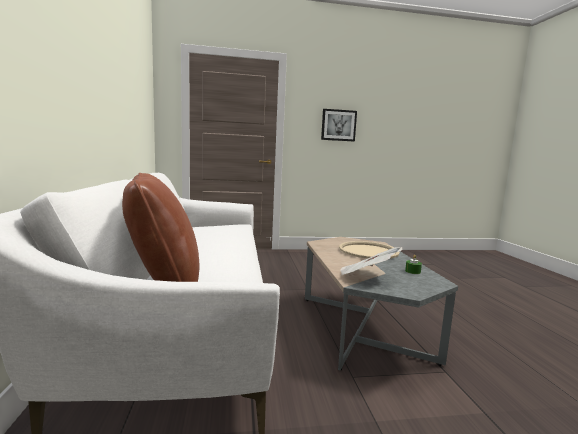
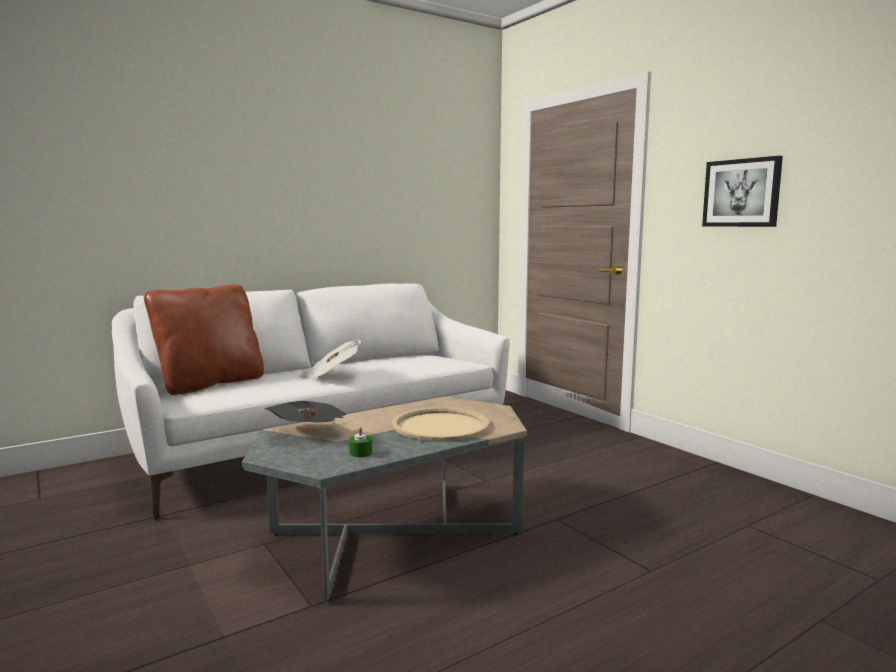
camera: 65 degrees right, 0 degrees up
none -> newspaper [299,340,362,379]

